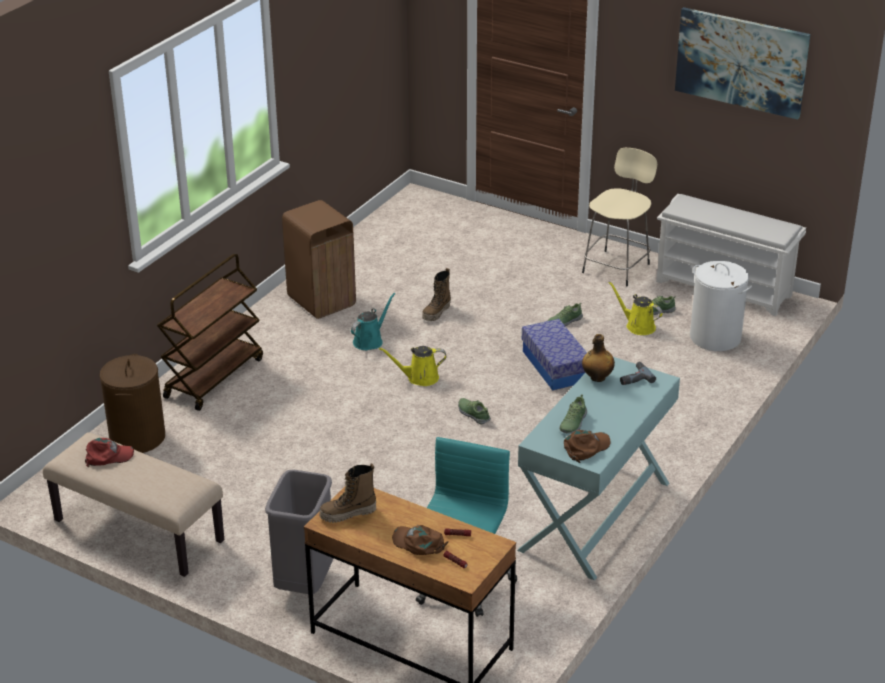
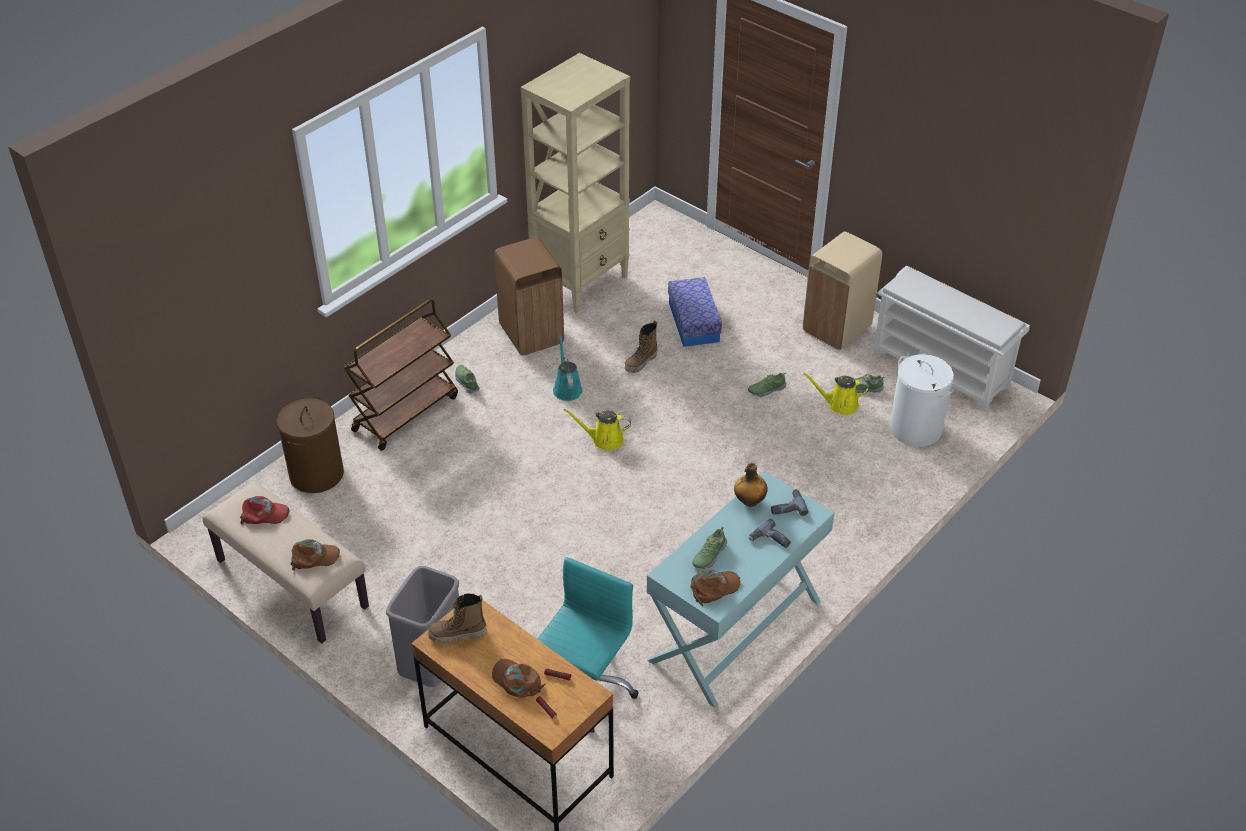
camera: 10 degrees right, 10 degrees up
turquoise watering can [351,293,395,350] -> turquoise watering can turned 60 degrees counterclockwise [553,335,583,401]
shoe [458,398,491,424] -> shoe moved to [455,365,480,394]
storage box [522,319,587,390] -> storage box moved to [668,277,722,347]
beige stool [582,148,657,287] -> beige trash can [803,232,882,350]
yellow watering can [608,281,663,335] -> yellow watering can turned 45 degrees counterclockwise [803,373,869,415]
picture [675,7,810,120] -> none
none -> brown cap [291,539,340,571]
none -> beige bookcase [521,53,630,313]
none -> power drill [749,519,791,548]

